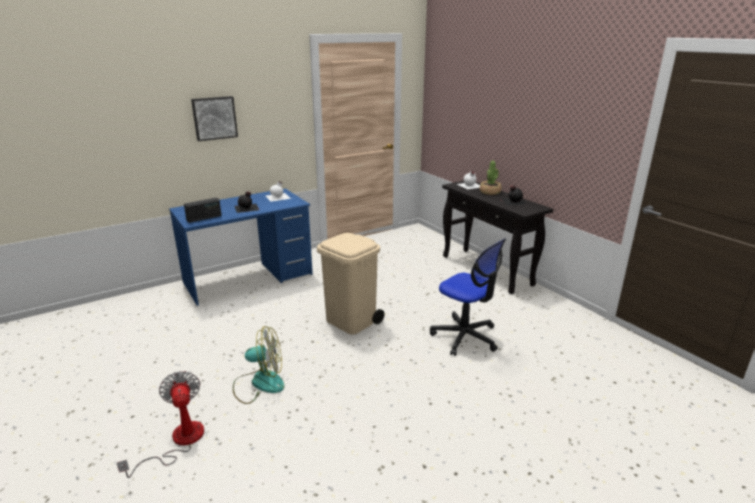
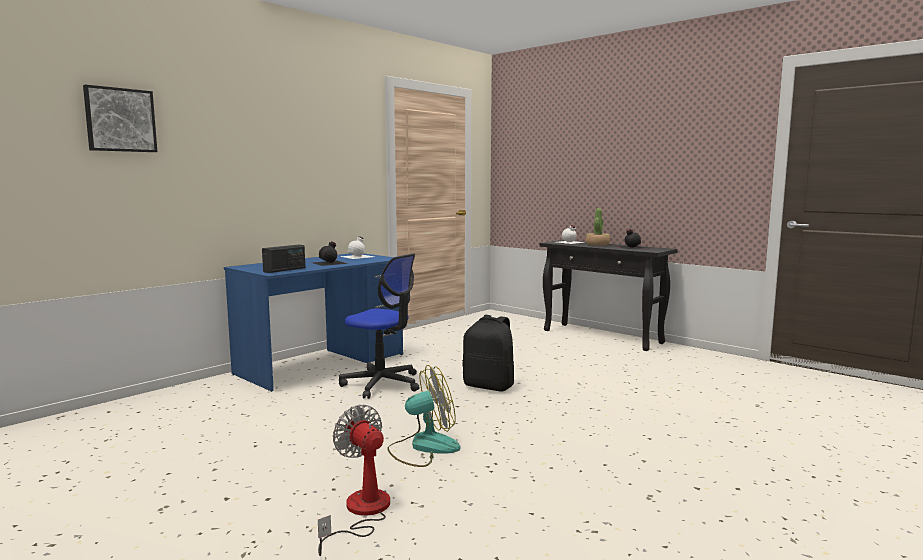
camera: 15 degrees left, 15 degrees down
picture [191,96,238,141] -> picture moved to [83,84,157,152]
beige trash can [317,233,385,335] -> black backpack [462,315,514,391]
office chair [430,238,506,356] -> office chair moved to [339,253,419,399]

